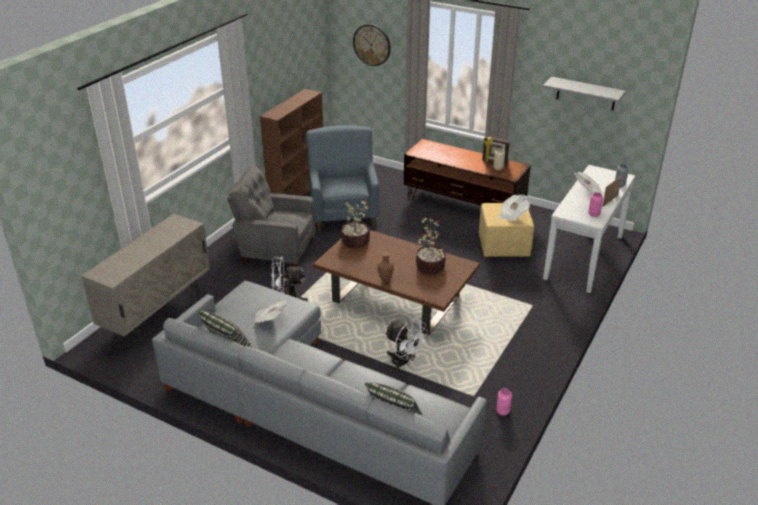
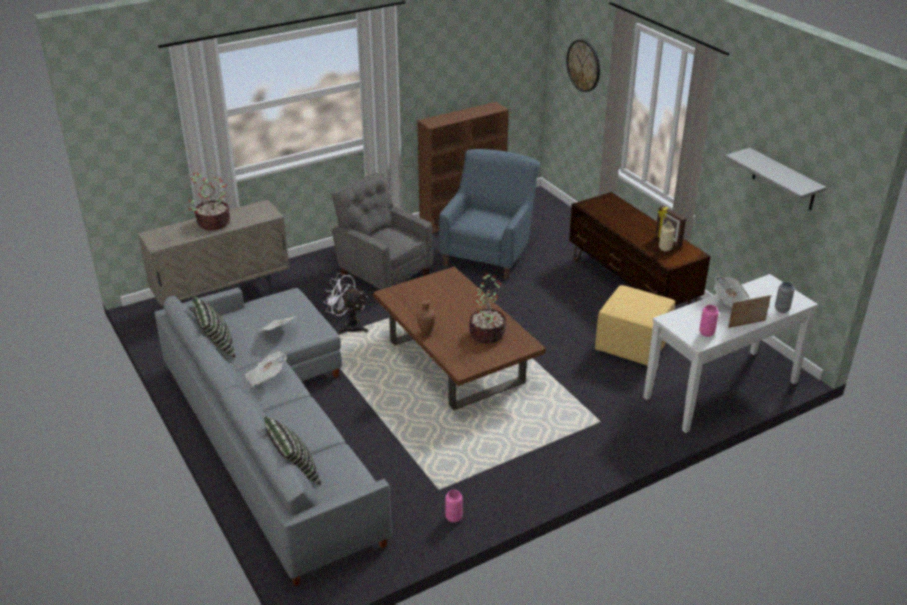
camera: 30 degrees right, 0 degrees up
potted plant [340,200,370,248] -> potted plant moved to [189,172,230,231]
white fan [385,319,428,372] -> none
newspaper [498,195,530,221] -> newspaper moved to [245,351,287,387]

